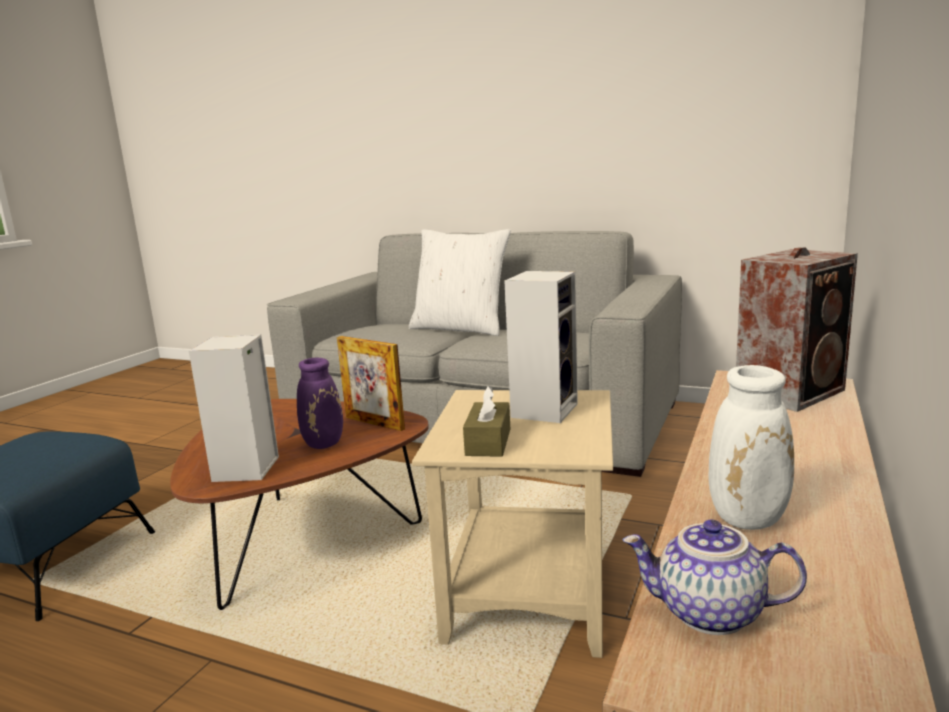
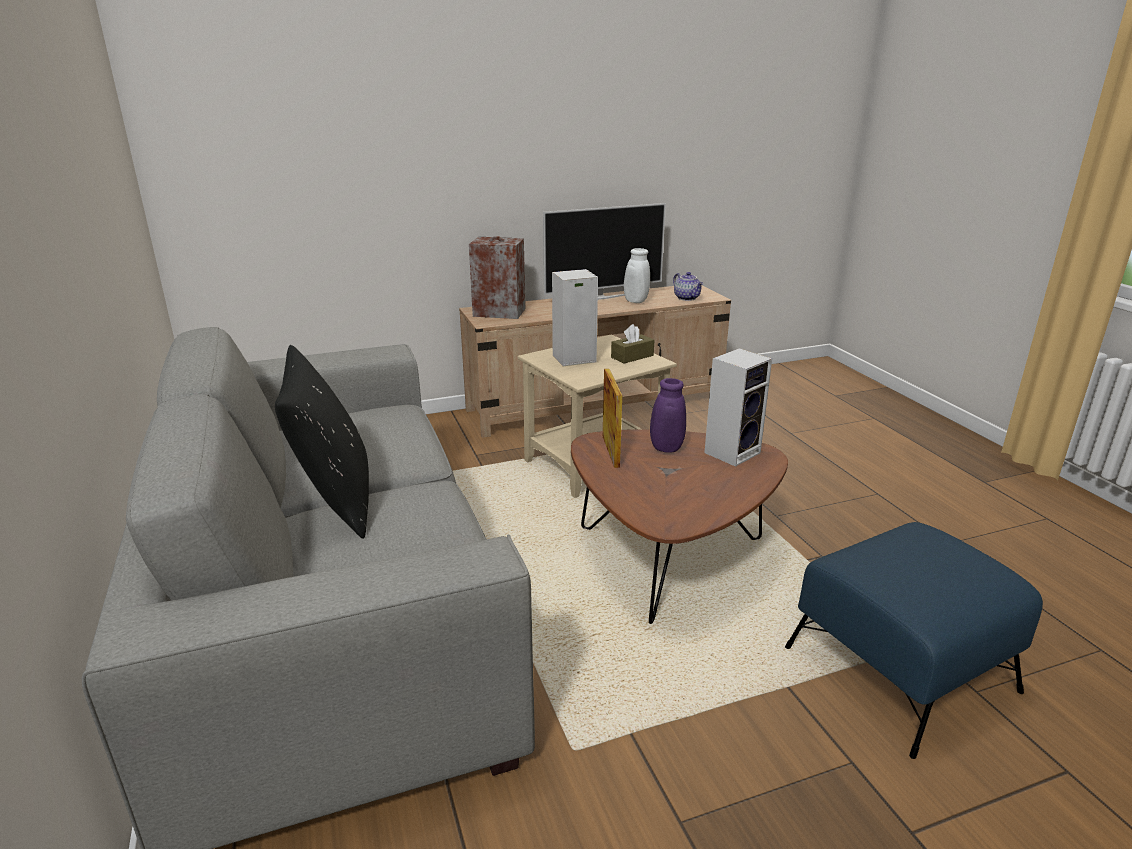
camera: 135 degrees left, 10 degrees up
white pillow [409,229,511,336] -> black pillow [275,345,369,539]
none -> television [543,203,666,300]

